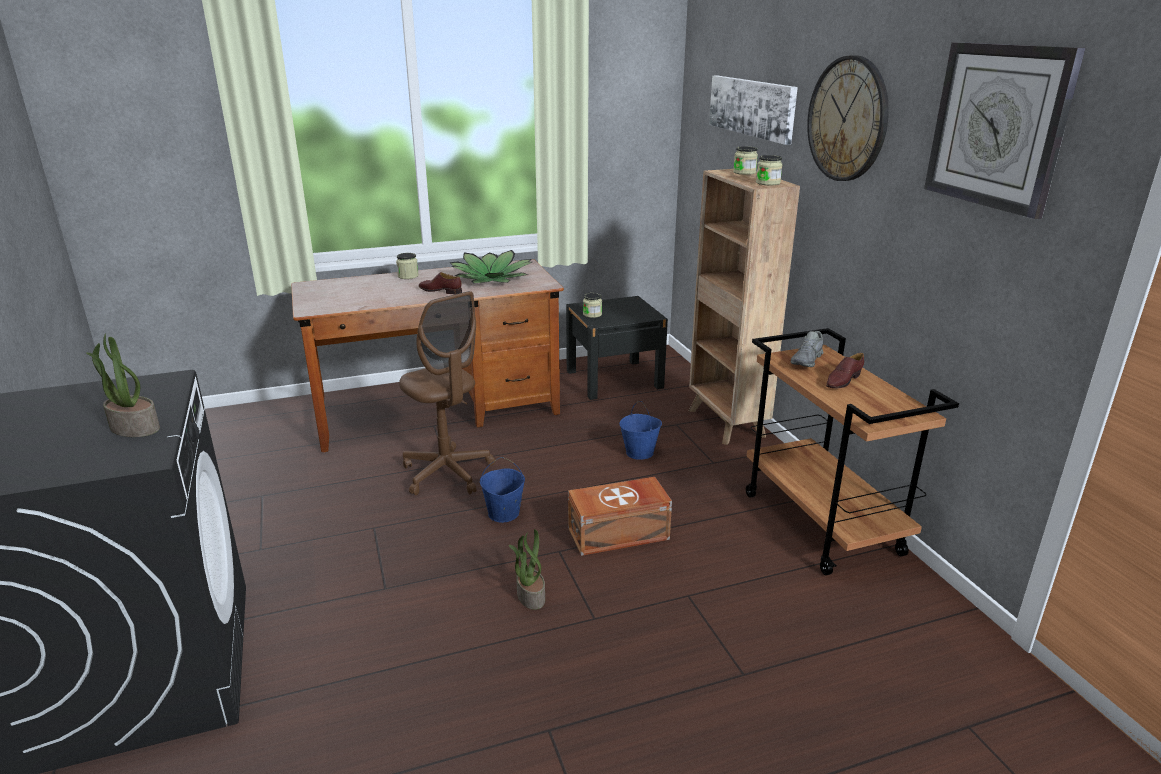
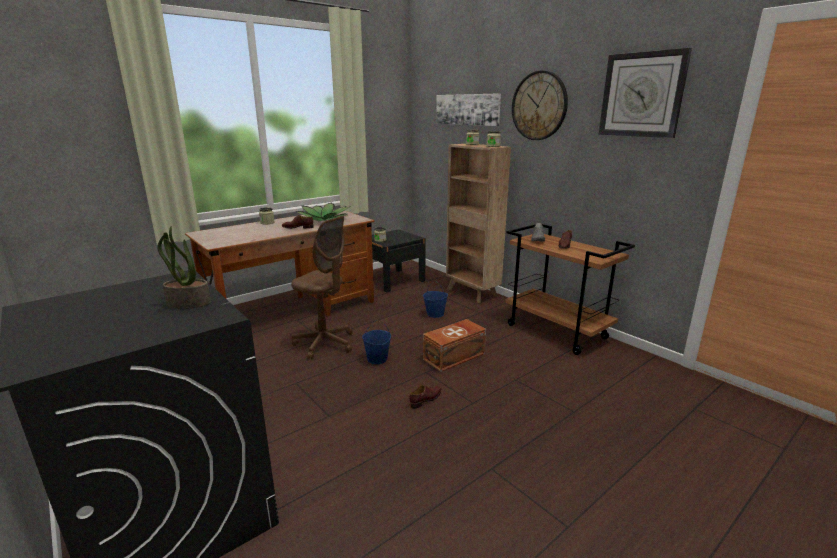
camera: 20 degrees left, 5 degrees down
potted plant [509,529,545,610] -> brown shoe [409,385,442,409]

